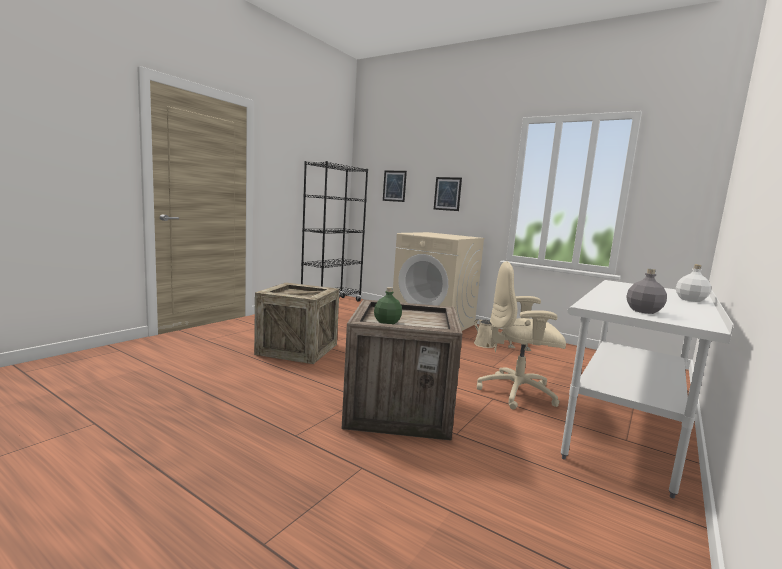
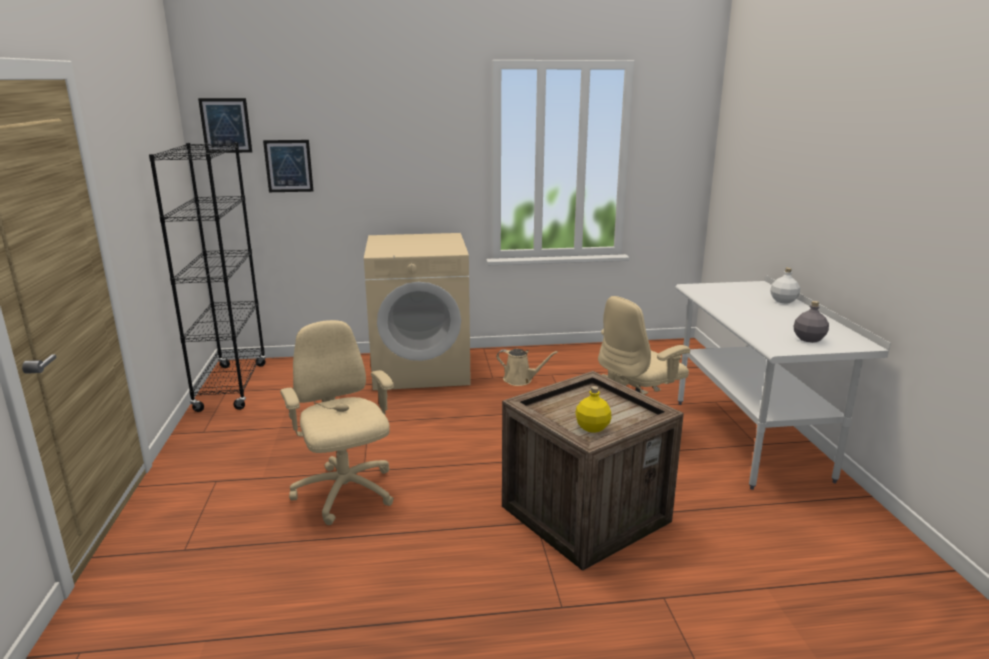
camera: 40 degrees left, 10 degrees up
crate [254,283,340,364] -> beige office chair [280,320,394,525]
green bottle [374,287,402,324] -> yellow bottle [575,386,611,433]
picture [434,177,462,211] -> picture moved to [198,98,252,153]

